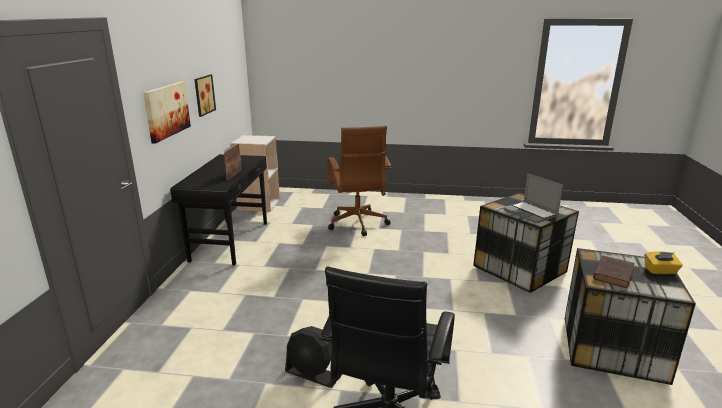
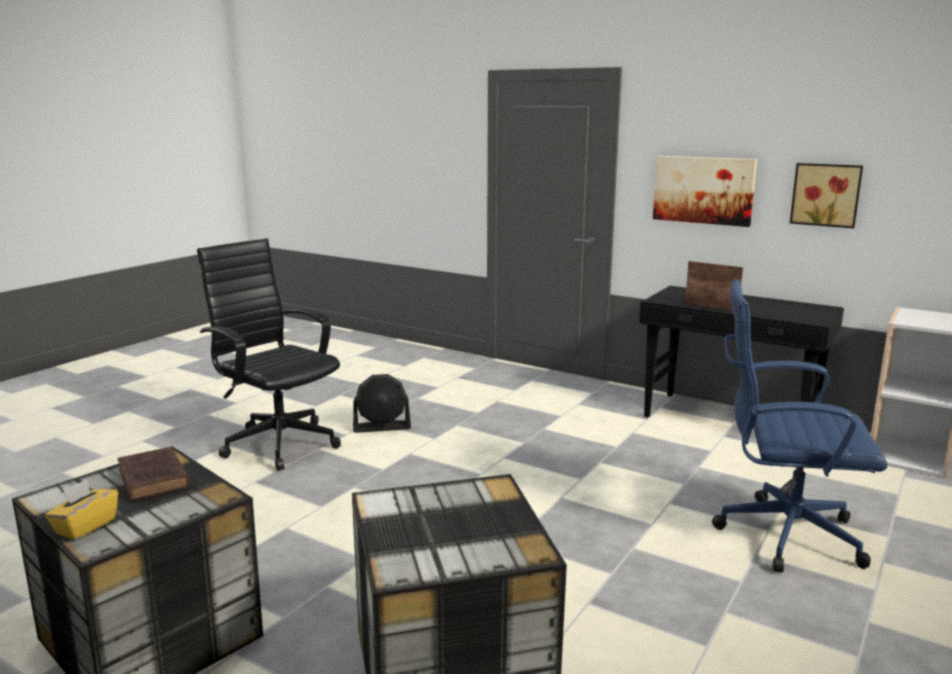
camera: 115 degrees right, 5 degrees down
black fan [285,326,338,388] -> black fan turned 150 degrees counterclockwise [353,374,411,433]
brown office chair [327,126,392,236] -> blue office chair [712,279,888,573]
laptop [503,173,563,223] -> none

